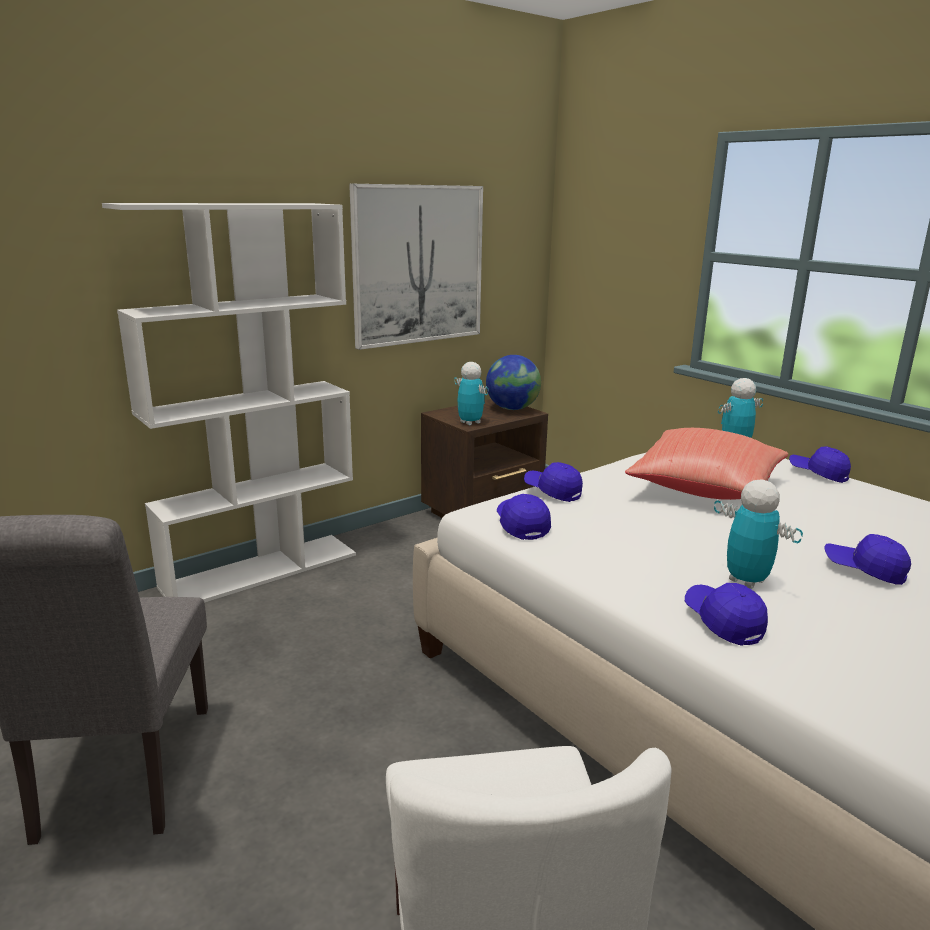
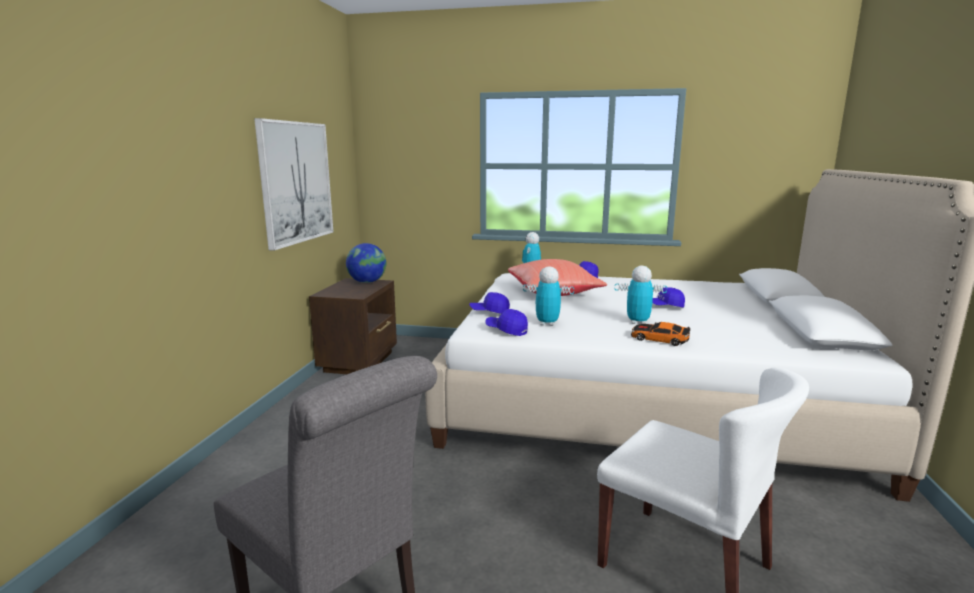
camera: 40 degrees left, 5 degrees down
white bookcase [102,203,356,603] -> none
toy robot [454,362,489,425] -> toy robot moved to [523,266,574,326]
blue cap [685,583,768,646] -> toy car [631,322,690,346]

